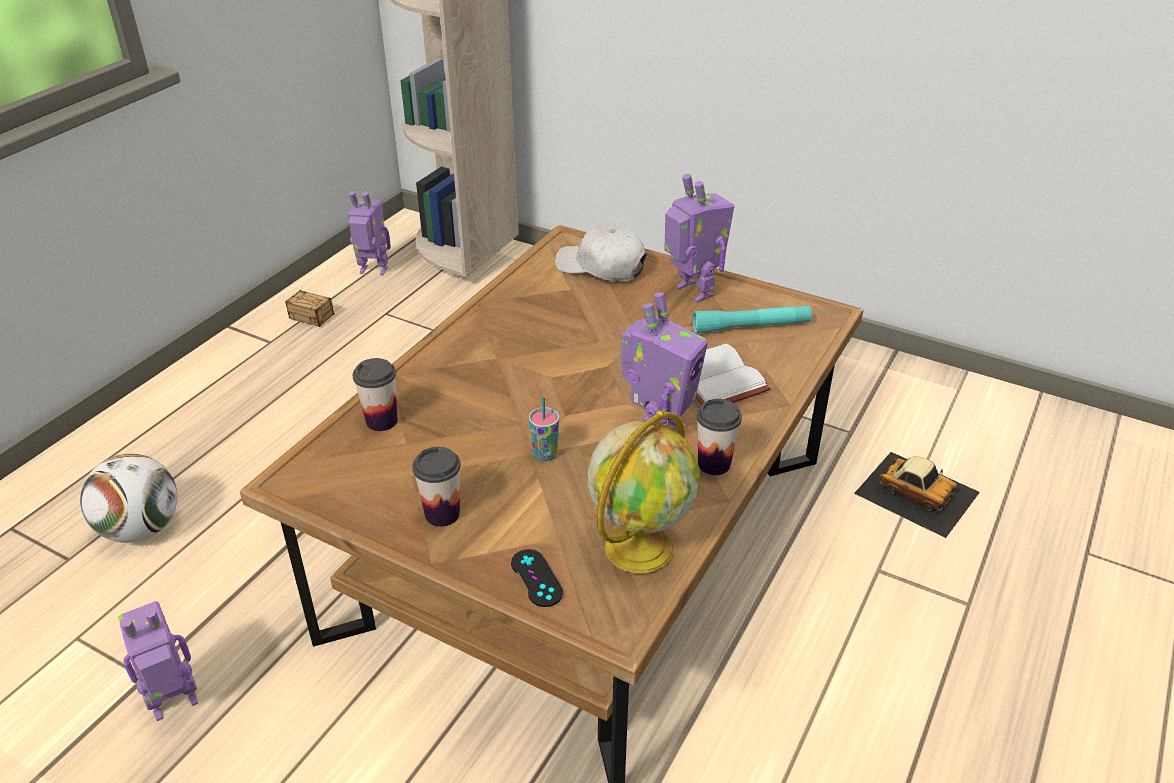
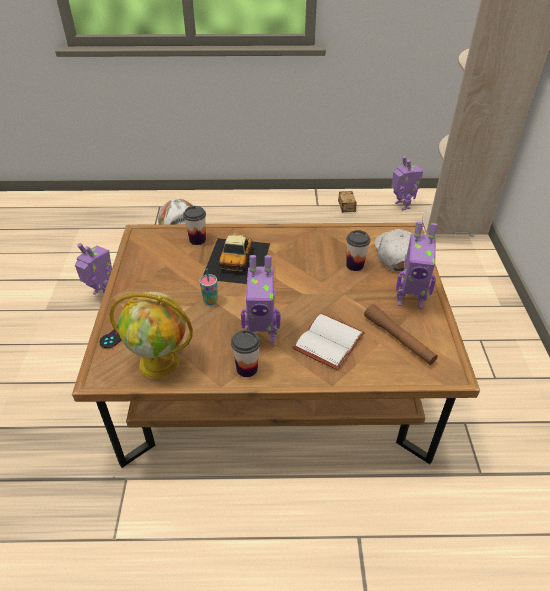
camera: 60 degrees right, 5 degrees up
cup [412,447,461,527] -> cup moved to [346,230,370,271]
toy robot [664,174,734,302] -> toy robot turned 75 degrees clockwise [396,221,437,309]
turquoise flashlight [692,305,812,333] -> brown flashlight [364,304,438,365]
toy car [854,452,980,538] -> toy car moved to [203,235,270,284]

